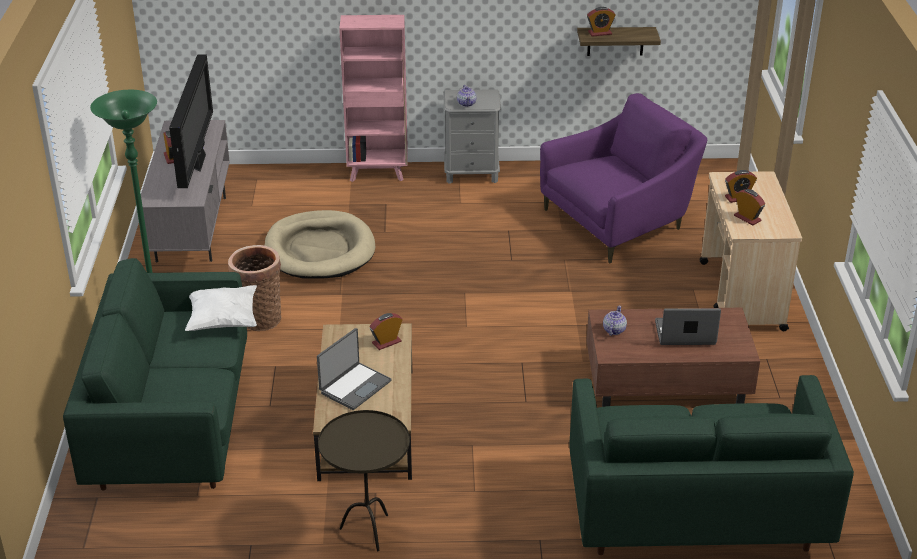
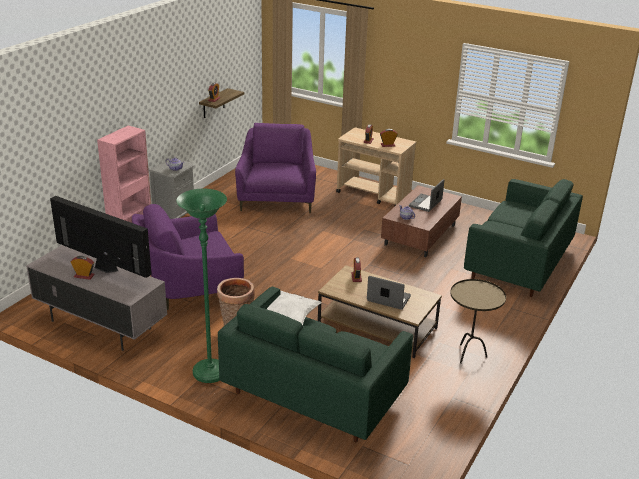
camera: 60 degrees left, 5 degrees down
beige dog bed [265,210,375,279] -> purple armchair [132,204,244,310]
laptop [317,328,392,410] -> laptop turned 45 degrees counterclockwise [367,276,411,310]

